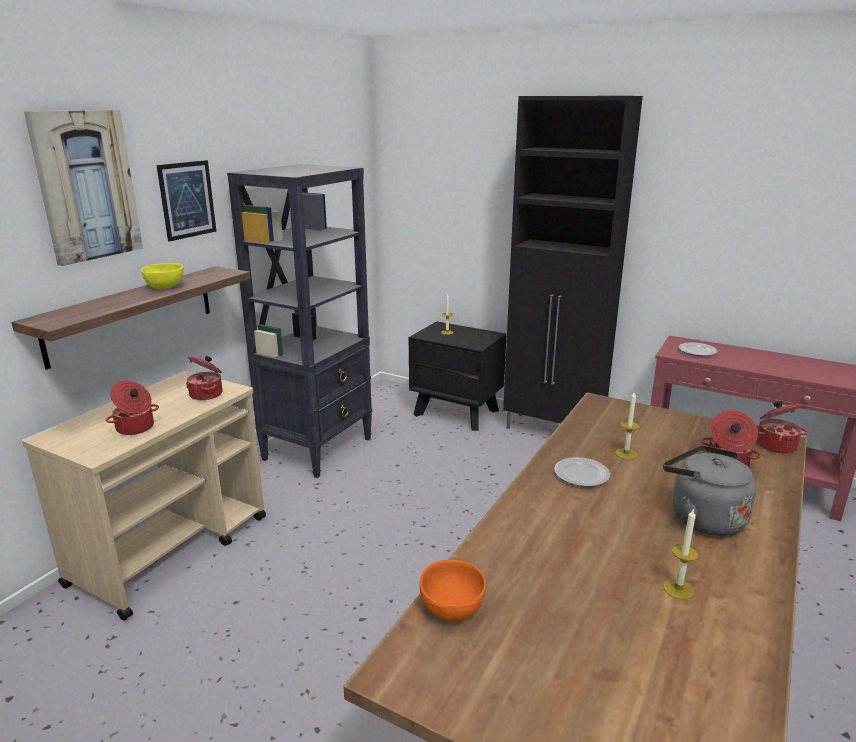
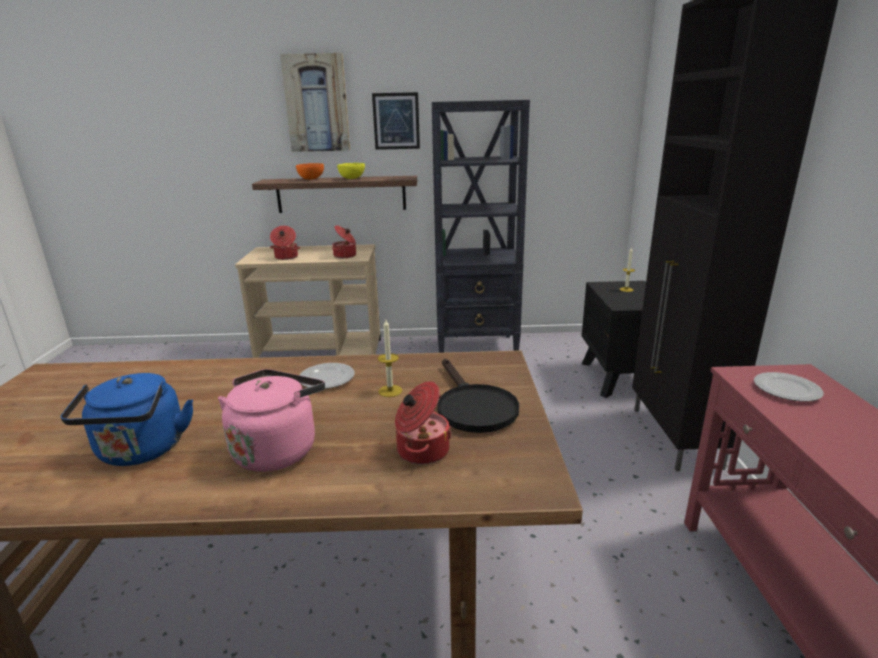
camera: 60 degrees right, 0 degrees up
orange bowl [419,560,486,621] -> orange bowl moved to [296,163,324,180]
grey kettle [663,445,756,536] -> pink kettle [218,369,325,472]
candle [663,508,699,600] -> blue kettle [60,373,193,466]
cooking pot [756,401,808,454] -> none
none -> black frying pan [437,359,519,433]

